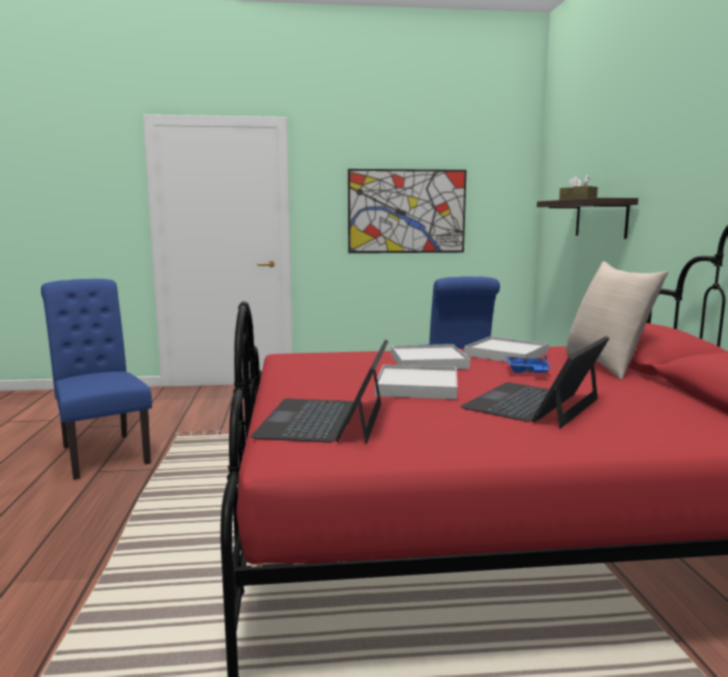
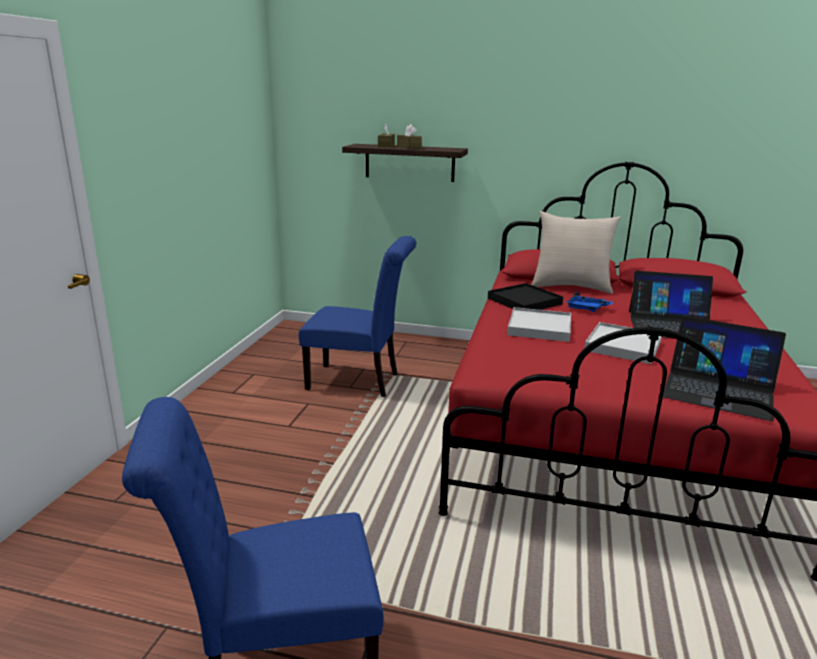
camera: 70 degrees left, 10 degrees up
picture [348,169,467,253] -> none
laptop [460,336,609,428] -> laptop turned 45 degrees counterclockwise [629,271,713,338]
white tray [464,336,548,362] -> black tray [488,283,563,310]

